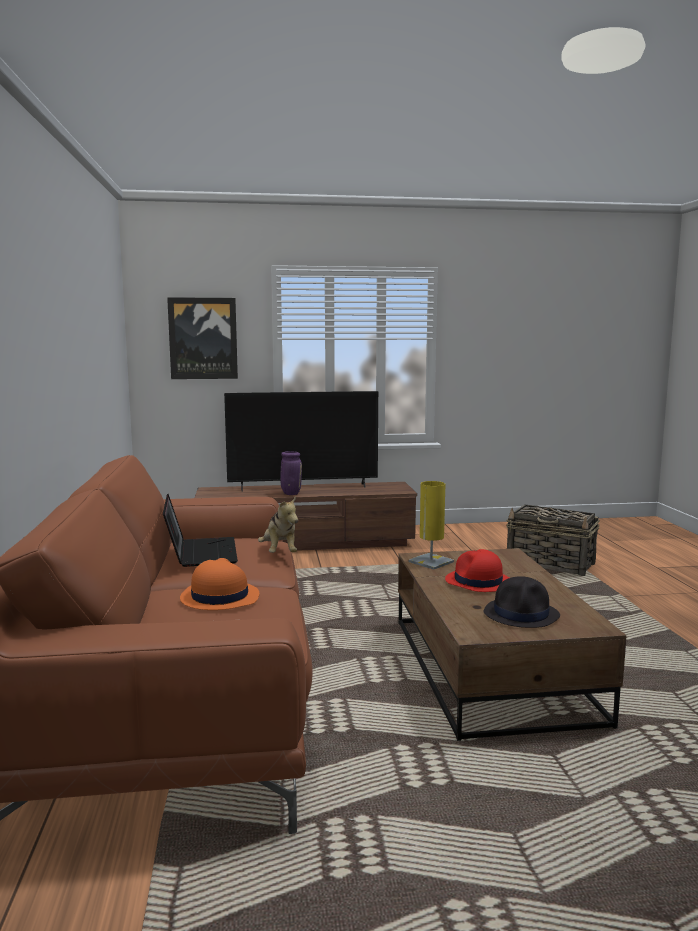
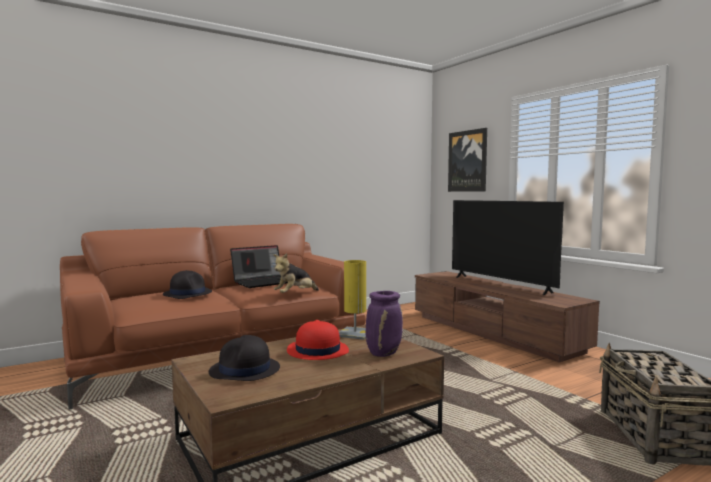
camera: 65 degrees right, 5 degrees down
orange hat [180,558,259,610] -> black hat [163,270,212,299]
purple vase [280,451,302,495] -> purple vase moved to [366,291,403,357]

